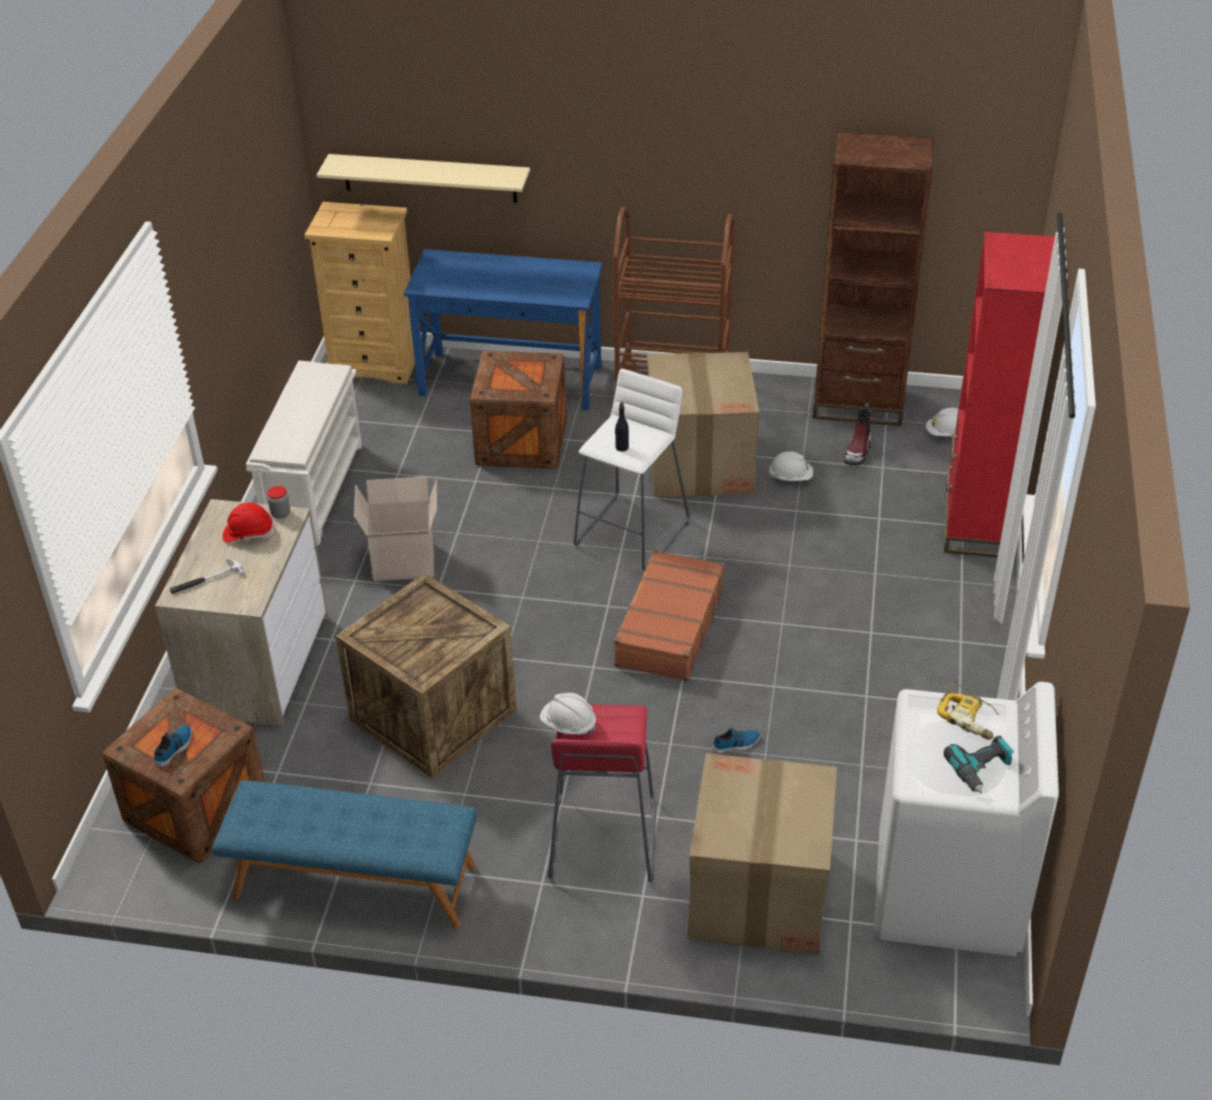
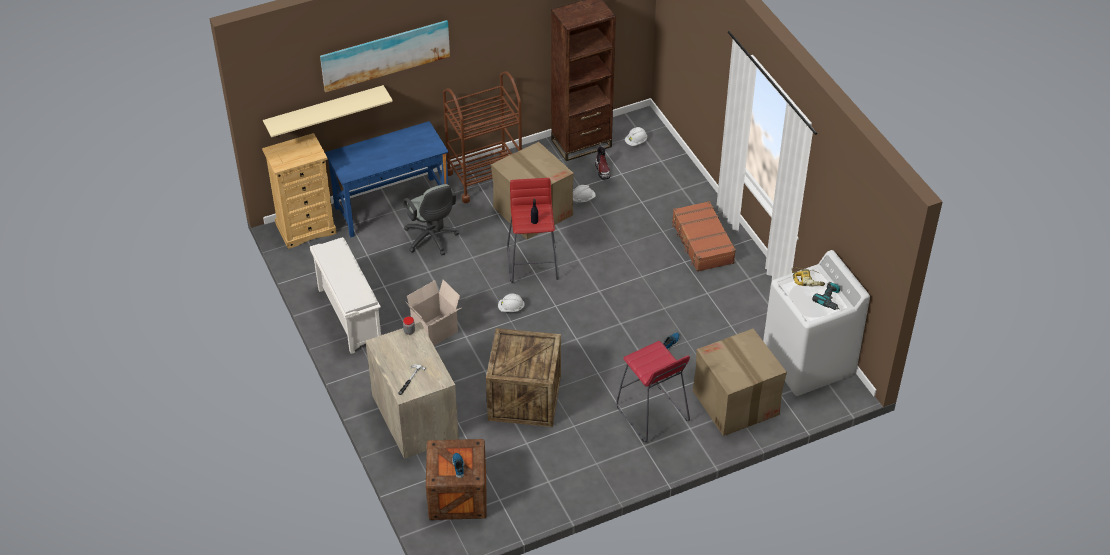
camera: 35 degrees left, 5 degrees up
blue bench [212,780,477,928] -> none
red hard hat [223,503,275,543] -> none
crate [470,350,567,469] -> grey office chair [403,184,459,255]
white hard hat [540,693,596,735] -> white hard hat moved to [498,294,525,312]
white stool [574,369,690,570] -> red stool [507,178,559,283]
brown suitcase [612,550,724,681] -> brown suitcase moved to [672,201,736,272]
red bookcase [944,232,1055,558] -> none
none -> picture [320,20,450,92]

